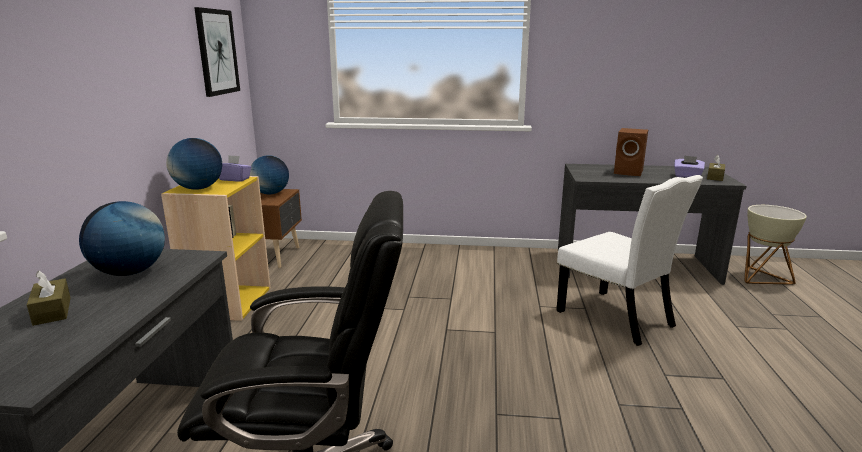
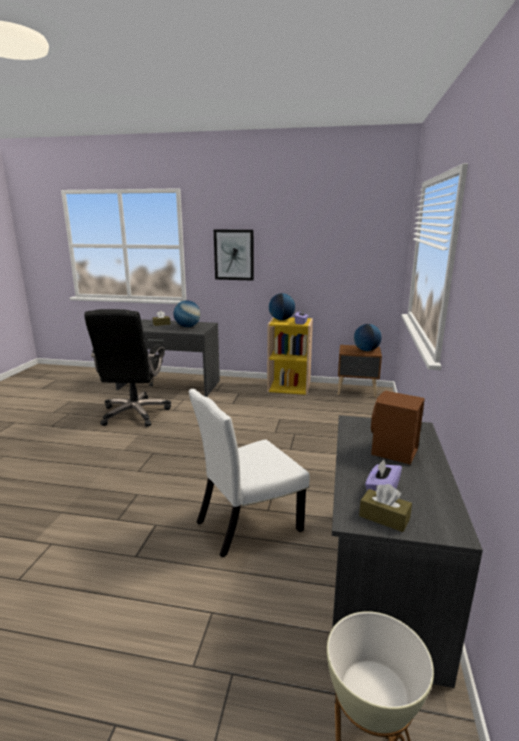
camera: 95 degrees right, 0 degrees up
picture [194,7,240,97] -> picture moved to [214,229,254,281]

